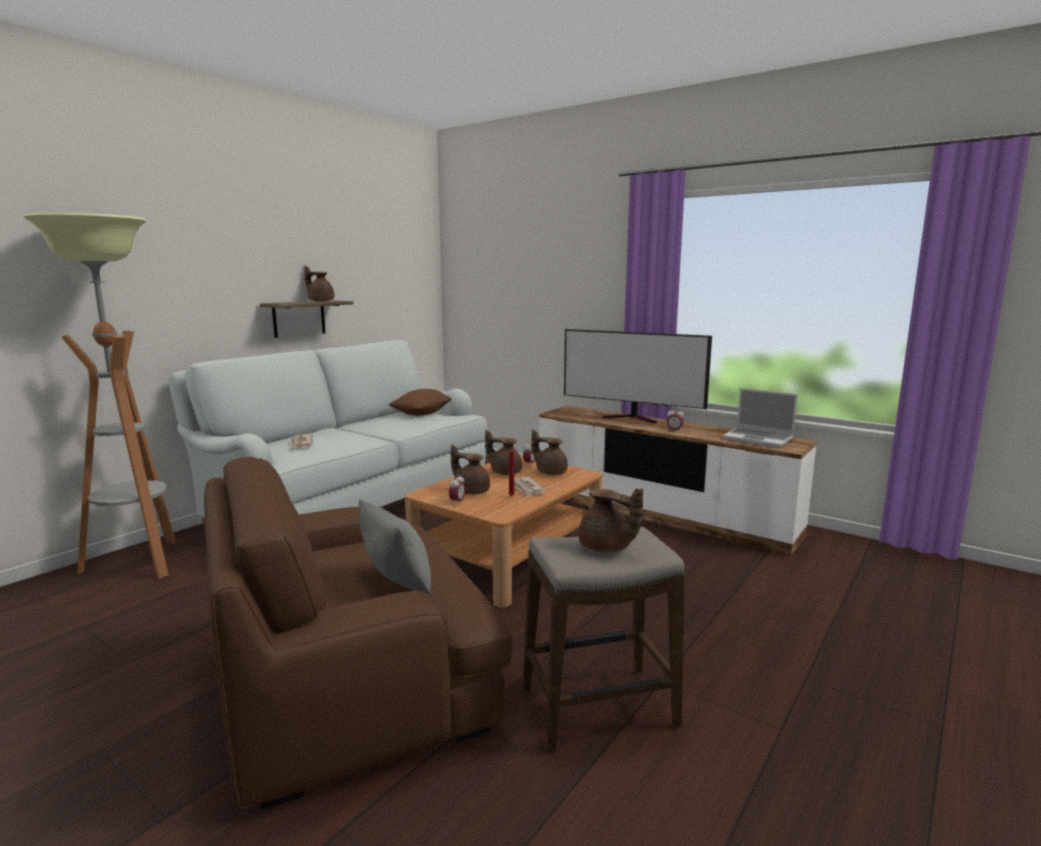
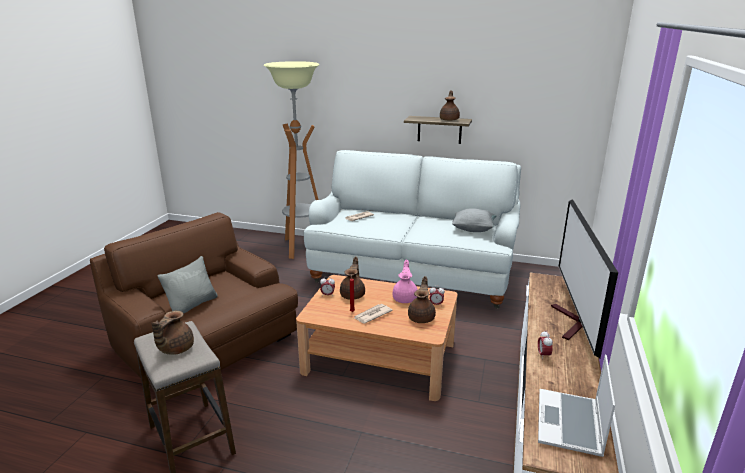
camera: 70 degrees right, 10 degrees up
brown pillow [388,389,452,416] -> grey pillow [452,208,496,232]
brown teapot [485,430,522,475] -> pink teapot [393,260,418,303]

